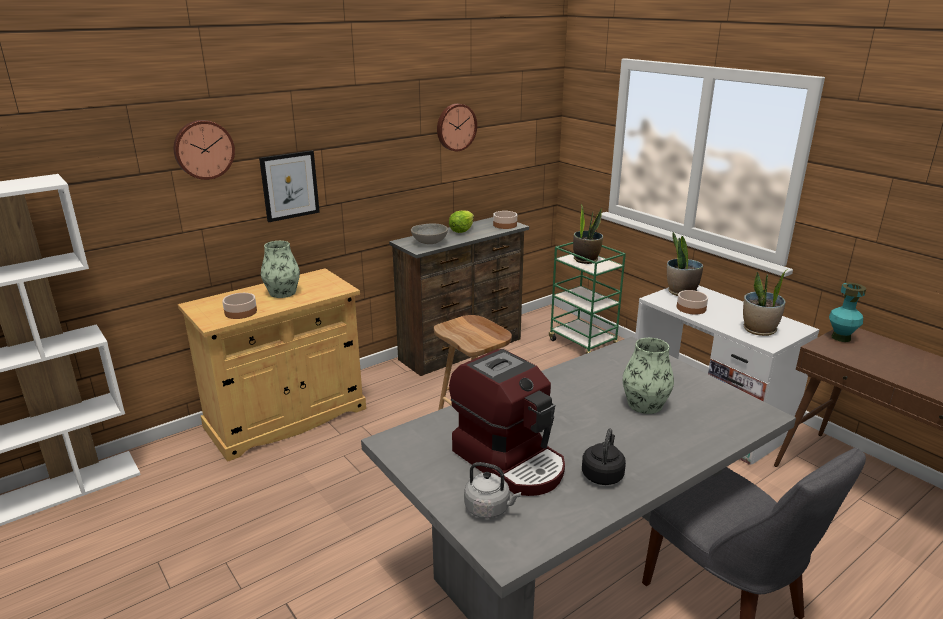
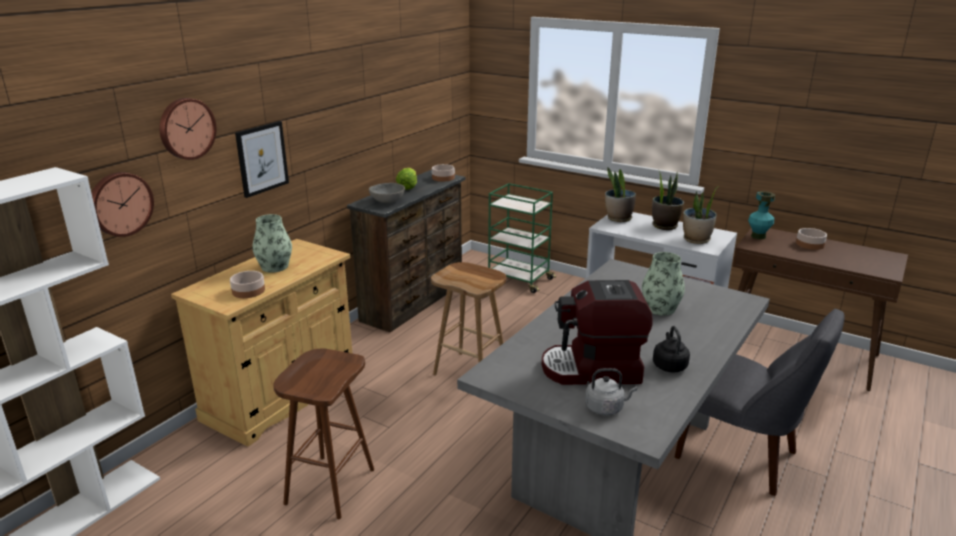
camera: 20 degrees left, 0 degrees up
wall clock [437,104,477,151] -> wall clock moved to [91,172,154,237]
coffee machine [449,349,565,496] -> coffee machine turned 150 degrees clockwise [542,280,653,385]
potted plant [573,204,603,264] -> potted plant moved to [652,169,684,230]
bowl [676,290,708,314] -> bowl moved to [796,228,827,250]
none -> brown stool [273,348,374,519]

